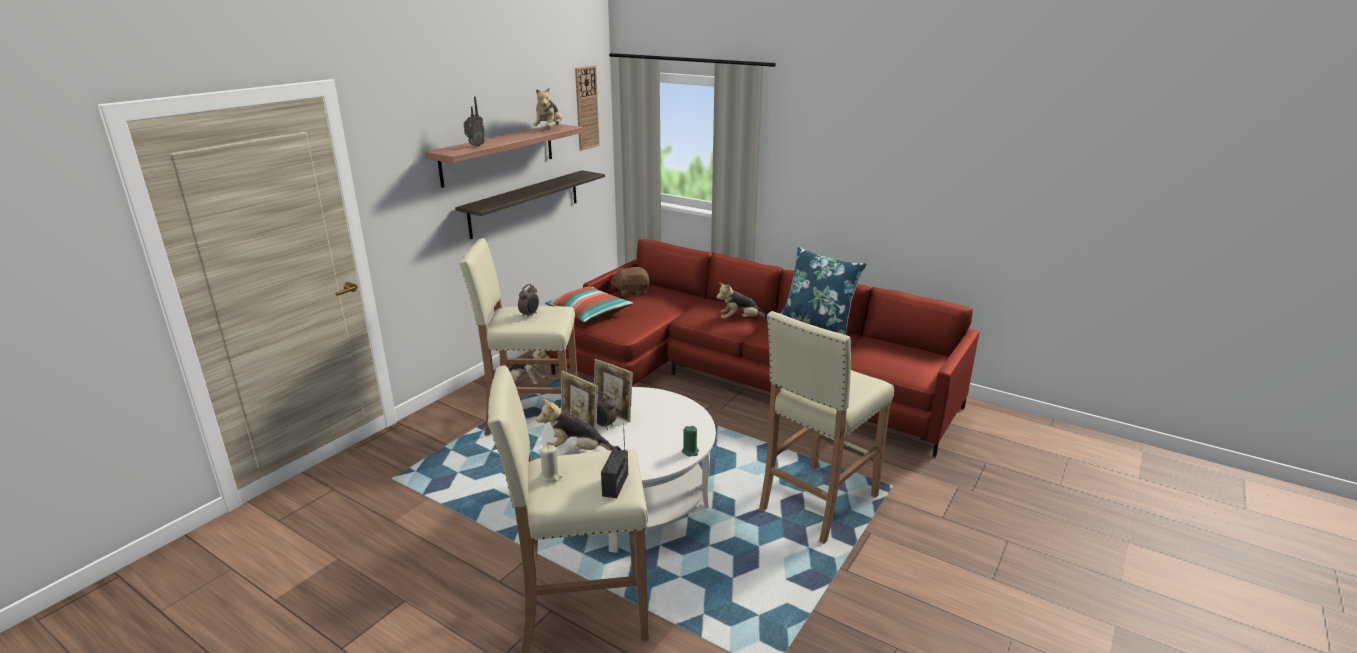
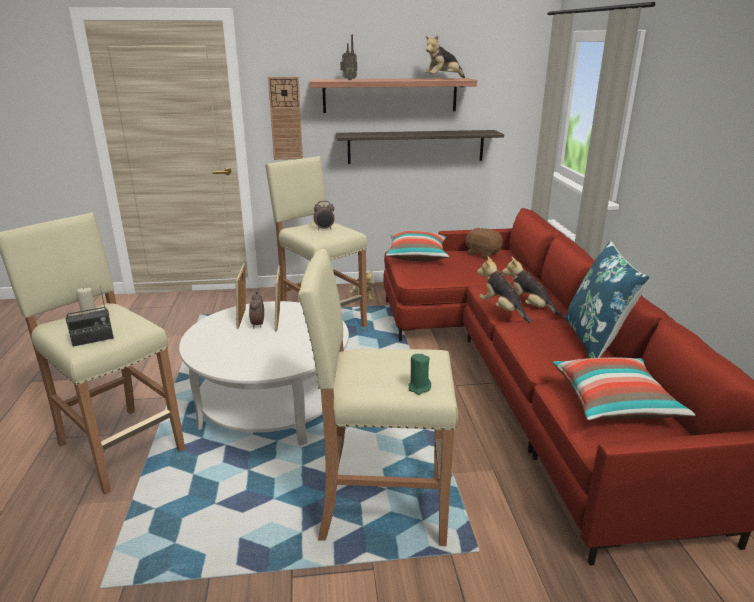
camera: 50 degrees right, 0 degrees up
plush toy [536,398,618,451] -> plush toy moved to [477,256,532,323]
wall clock [575,66,600,151] -> wall clock moved to [268,77,303,160]
green candle [682,426,699,457] -> green candle moved to [408,354,431,395]
none -> pillow [552,357,695,421]

